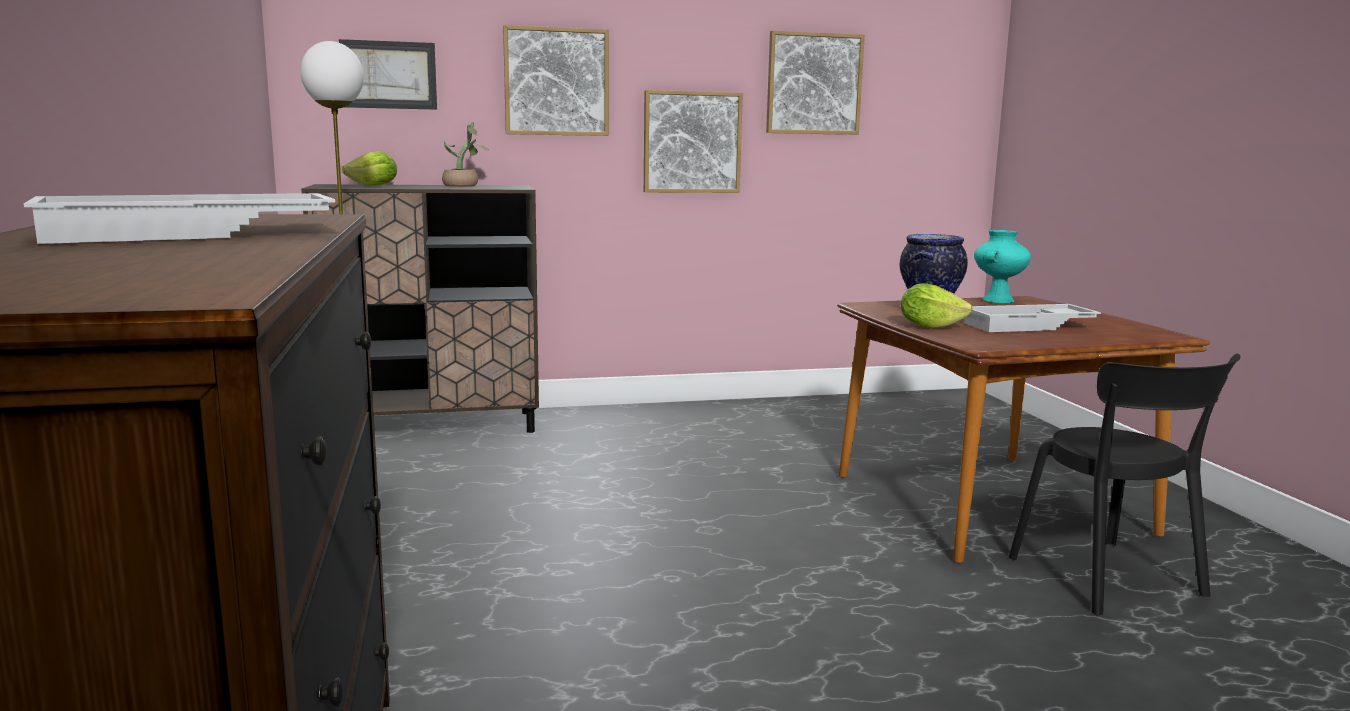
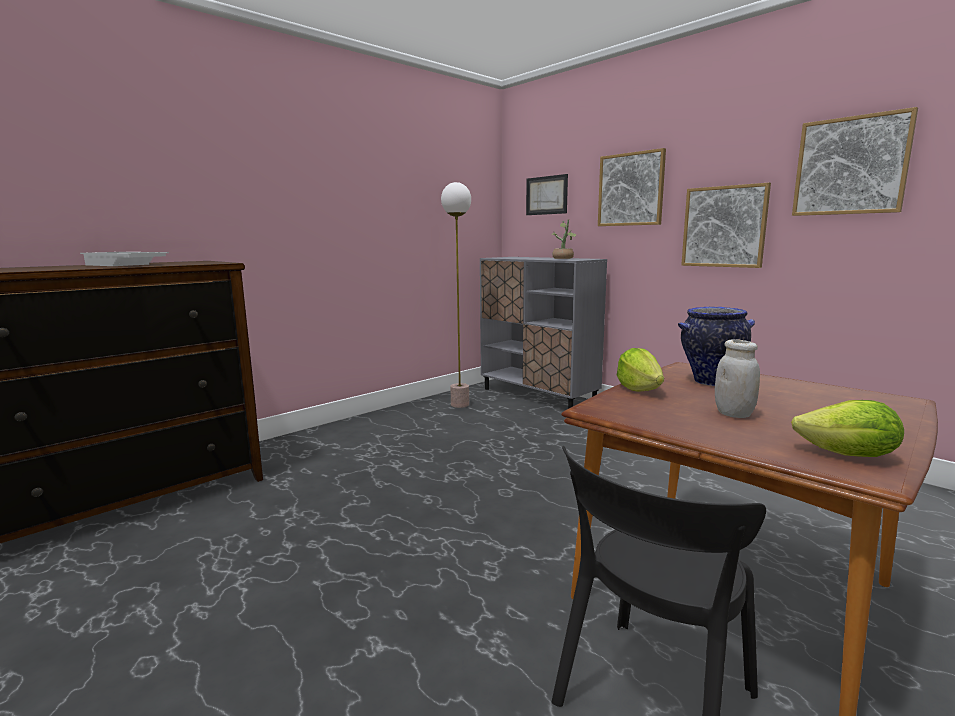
camera: 60 degrees right, 0 degrees up
brown cabinet [301,184,539,433] -> grey cabinet [480,257,607,409]
lettuce [342,151,397,186] -> lettuce moved to [791,400,904,457]
white tray [964,304,1101,332] -> white jar [715,339,760,418]
turquoise vase [974,230,1031,303] -> none

